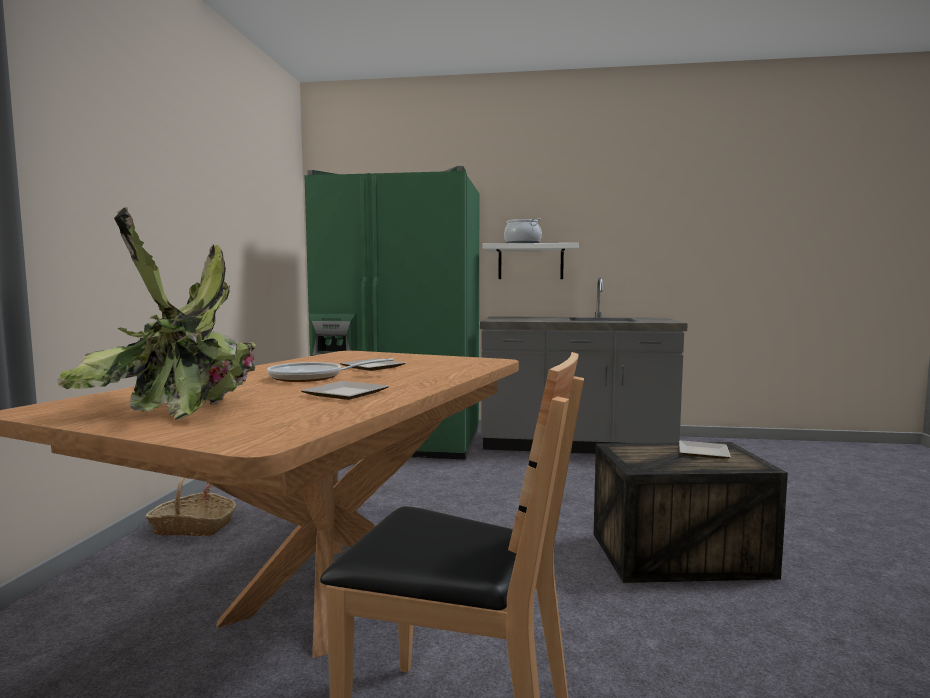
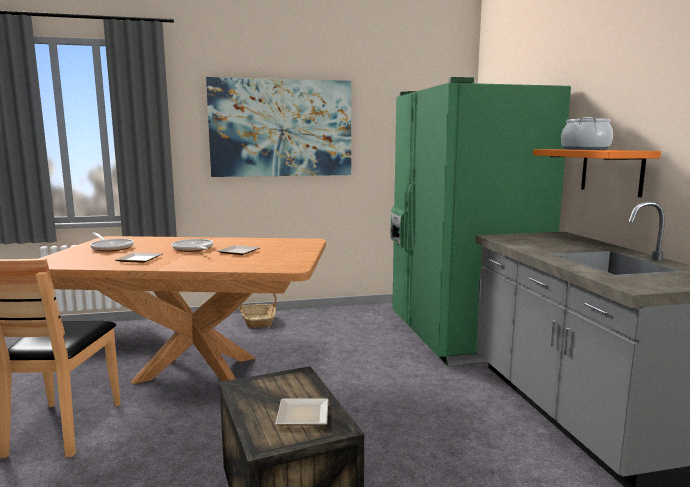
camera: 70 degrees right, 5 degrees up
potted plant [57,207,256,420] -> frying pan [90,232,134,252]
white shelf [482,243,579,279] -> orange shelf [533,149,661,197]
none -> picture [206,77,351,177]

